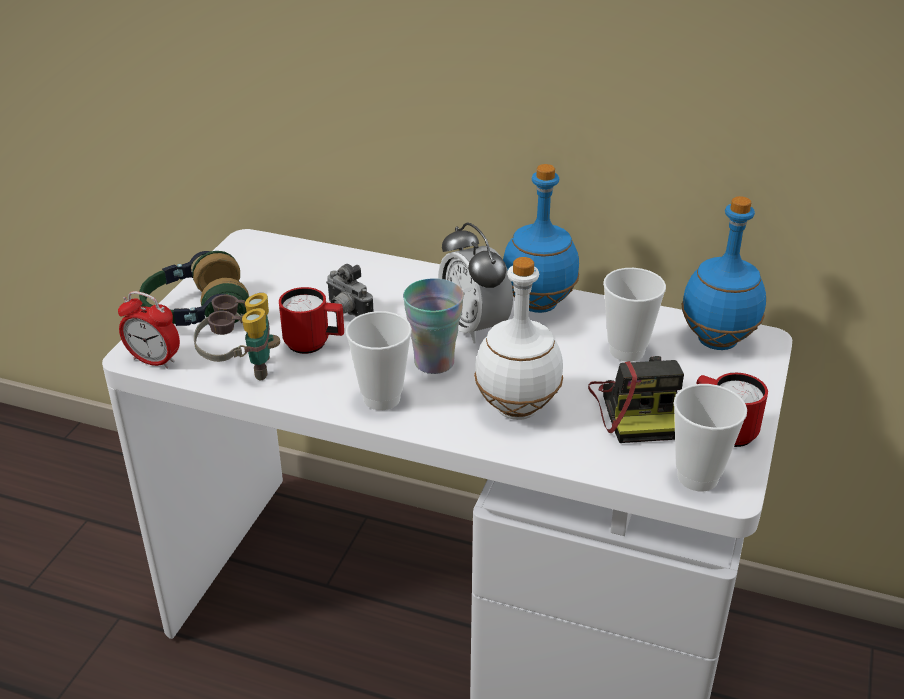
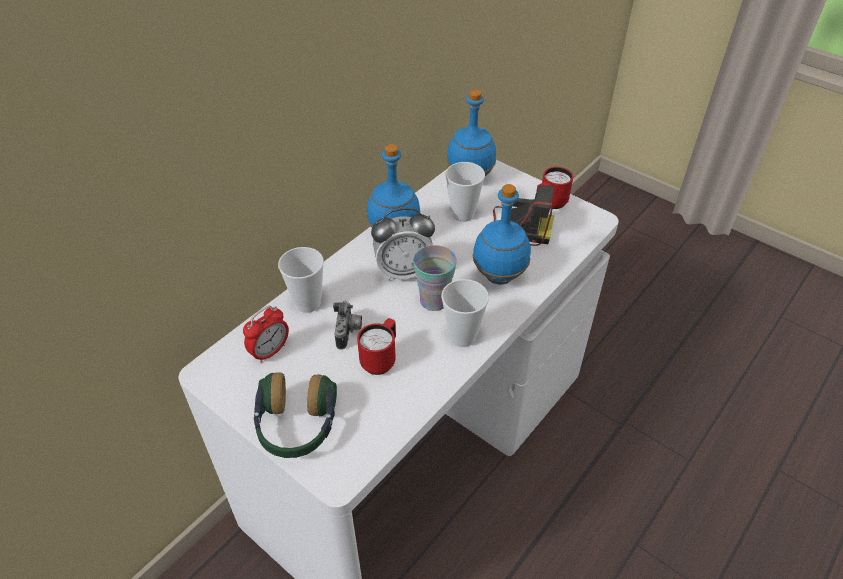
camera: 70 degrees left, 10 degrees up
alarm clock [118,291,180,369] -> alarm clock moved to [243,306,289,363]
binoculars [194,293,280,380] -> none
camera [326,264,374,317] -> camera turned 60 degrees counterclockwise [333,301,362,350]
white bottle [474,257,563,420] -> blue bottle [473,184,531,285]
cup [674,384,747,492] -> cup moved to [278,247,324,313]

